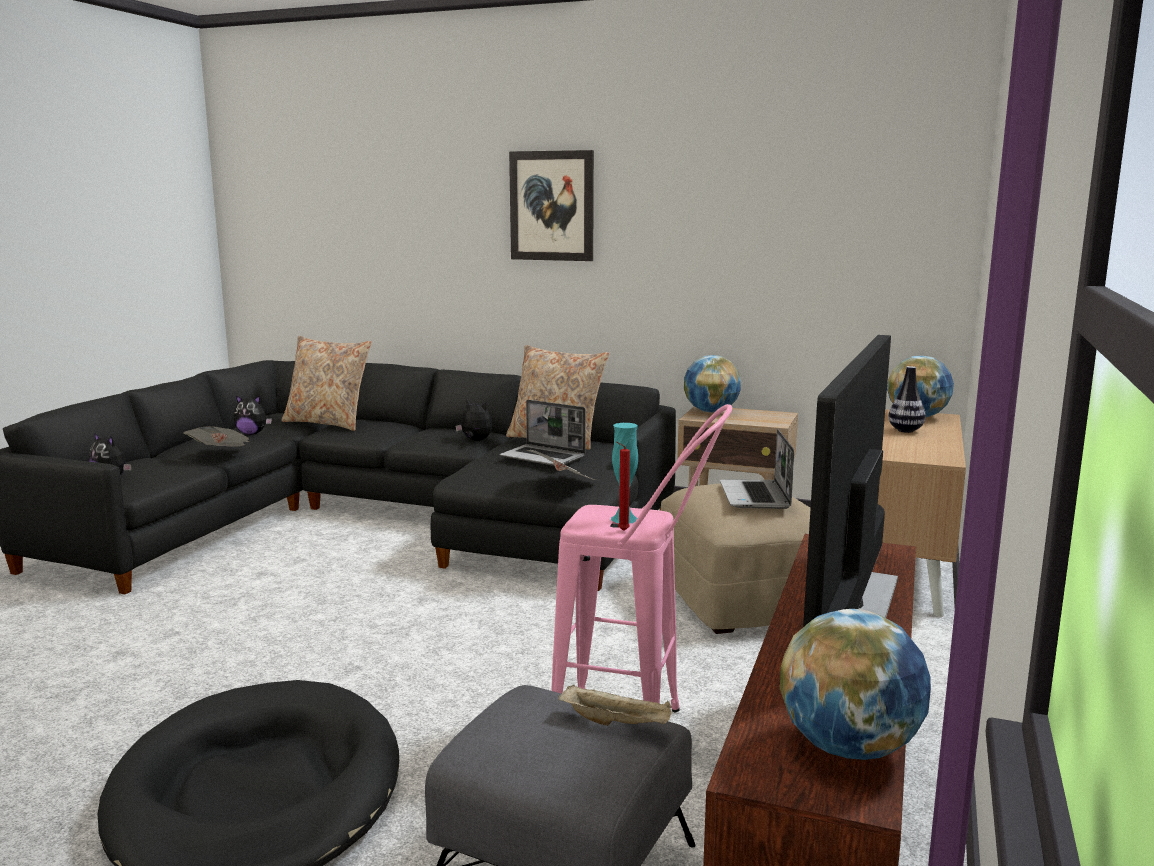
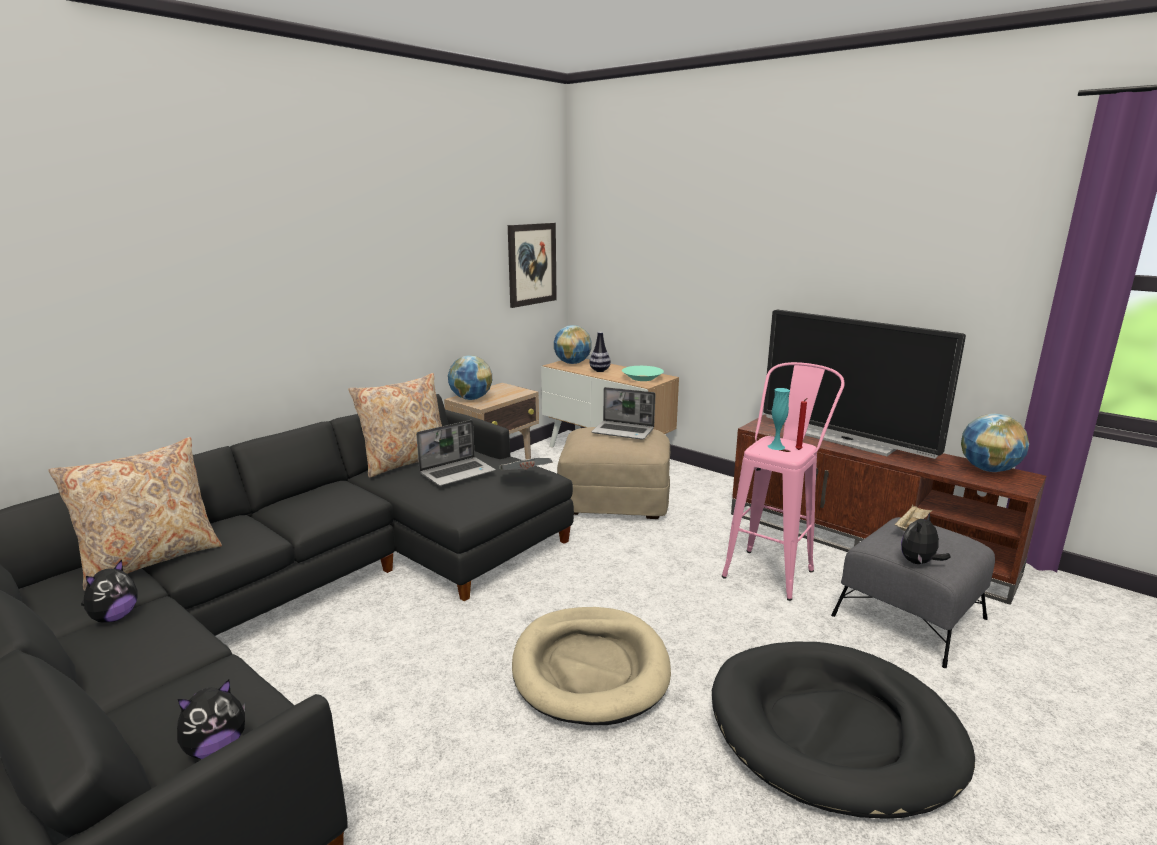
camera: 70 degrees left, 5 degrees up
newspaper [184,426,250,447] -> none
plush toy [455,399,492,441] -> plush toy moved to [901,513,951,564]
picture [509,150,594,261] -> picture moved to [508,223,557,308]
none -> beige dog bed [512,607,671,725]
none -> turquoise bowl [622,366,664,381]

